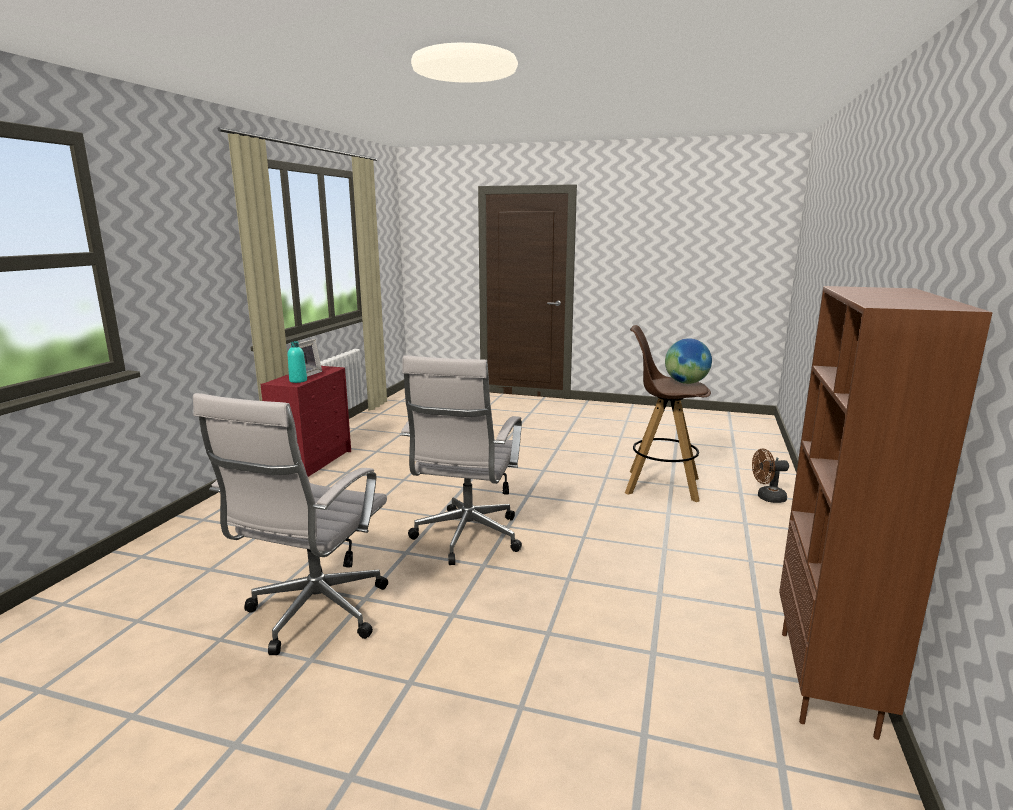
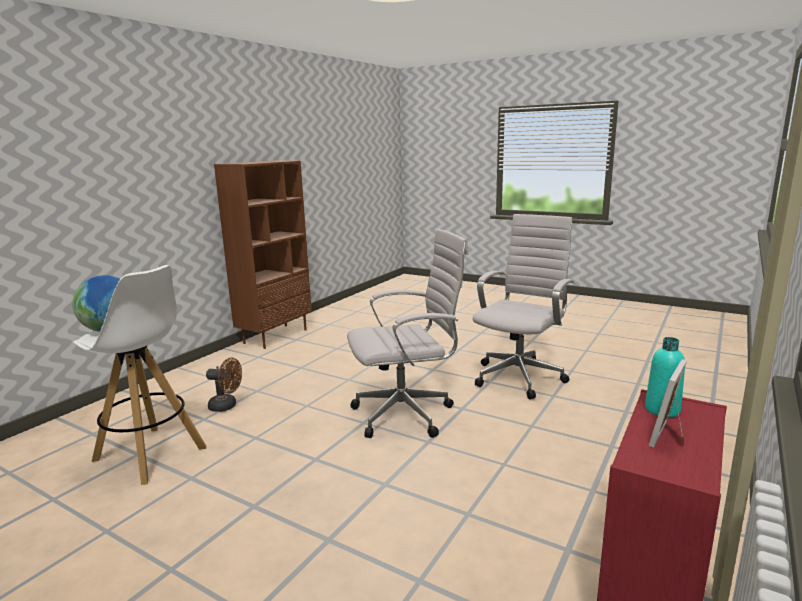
camera: 165 degrees left, 0 degrees up
white office chair [400,355,522,565] -> white office chair turned 45 degrees clockwise [347,229,468,438]
brown stool [625,325,711,502] -> white stool [73,265,206,485]
brown fan [752,448,789,503] -> brown fan moved to [206,358,242,412]

